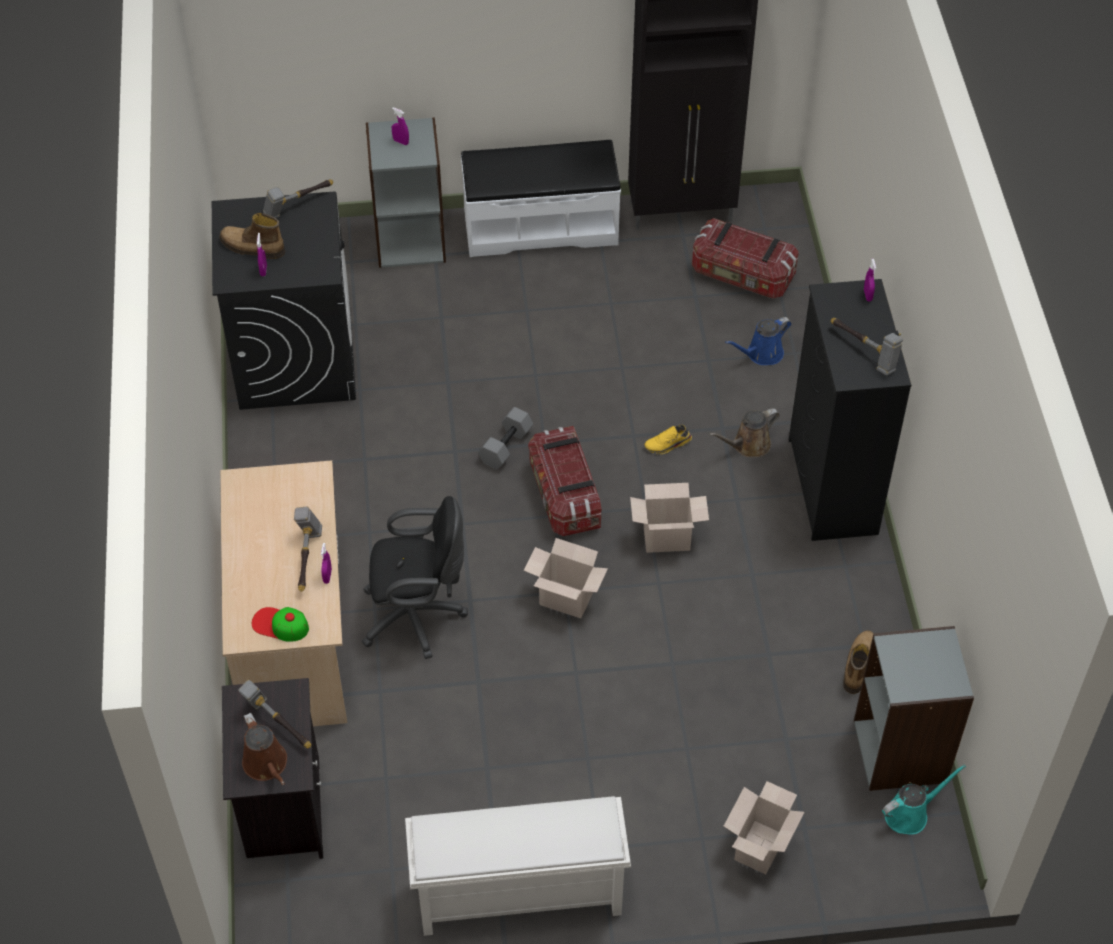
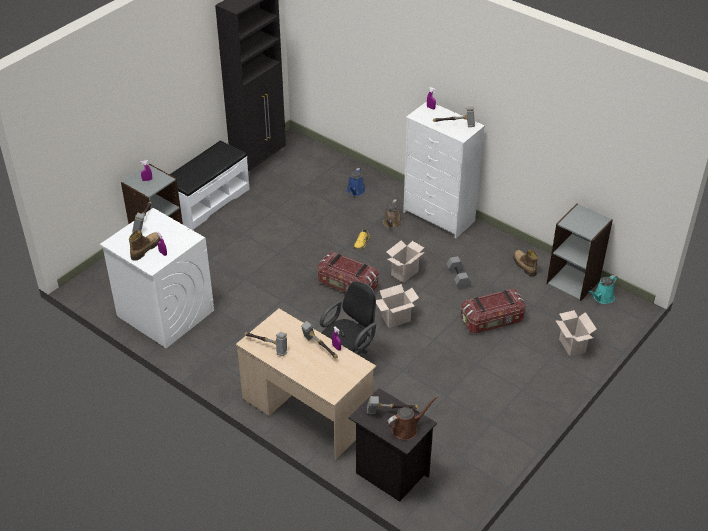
camera: 45 degrees left, 10 degrees down
black washing machine [212,192,356,410] -> white washing machine [100,208,214,348]
boot [219,213,285,259] -> boot turned 150 degrees clockwise [129,230,160,261]
brown watering can [242,713,287,785] -> brown watering can turned 45 degrees counterclockwise [387,396,438,440]
cap [252,607,309,642] -> none
white shoe rack [405,796,631,936] -> none
grey dumbbell [478,407,534,470] -> grey dumbbell moved to [446,256,471,290]
storage box [692,218,799,299] -> storage box moved to [461,289,526,334]
black dresser [789,279,911,541] -> white dresser [403,101,485,239]
turquoise watering can [882,764,966,835] -> turquoise watering can turned 150 degrees counterclockwise [588,275,618,304]
none -> hammer [244,332,287,356]

